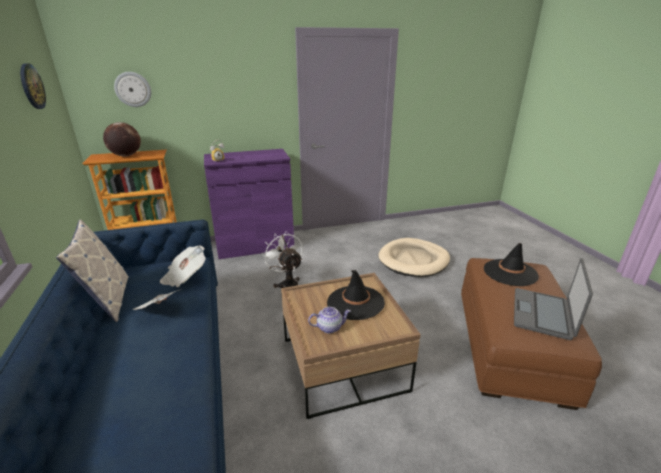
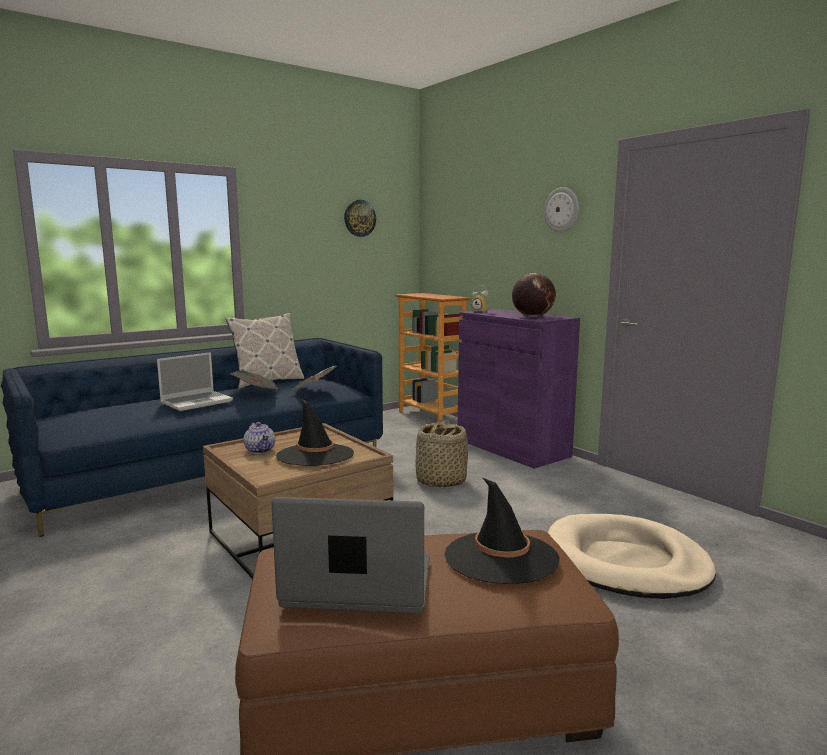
camera: 70 degrees right, 15 degrees down
globe [103,122,141,156] -> globe moved to [512,273,556,317]
wall clock [114,72,151,107] -> wall clock moved to [544,187,579,232]
white fan [262,231,303,288] -> basket [416,419,468,487]
none -> laptop [157,352,233,411]

